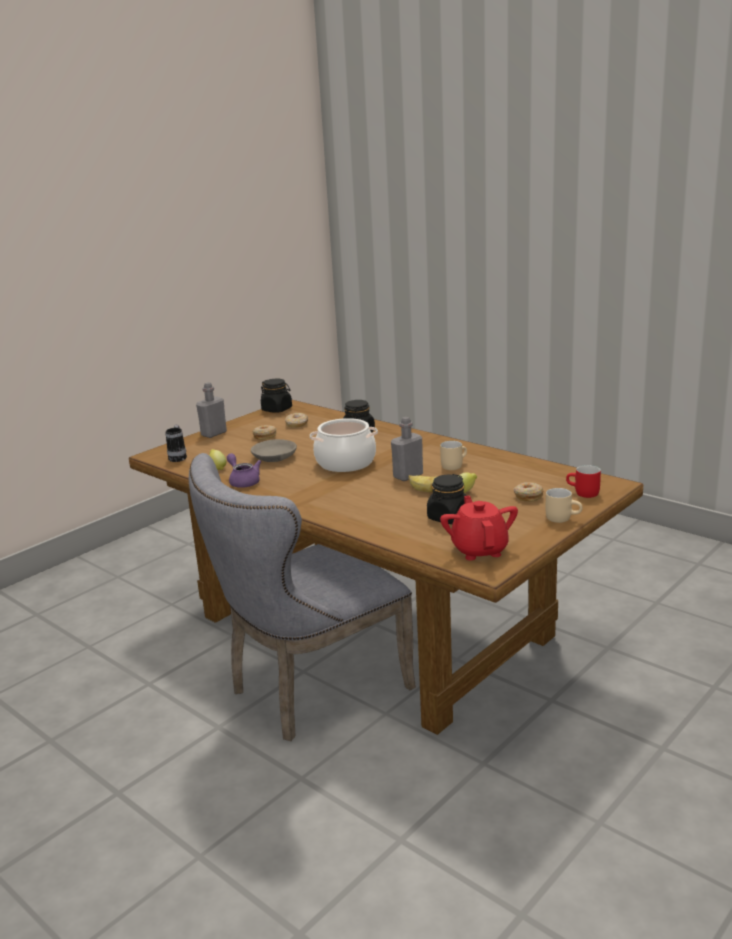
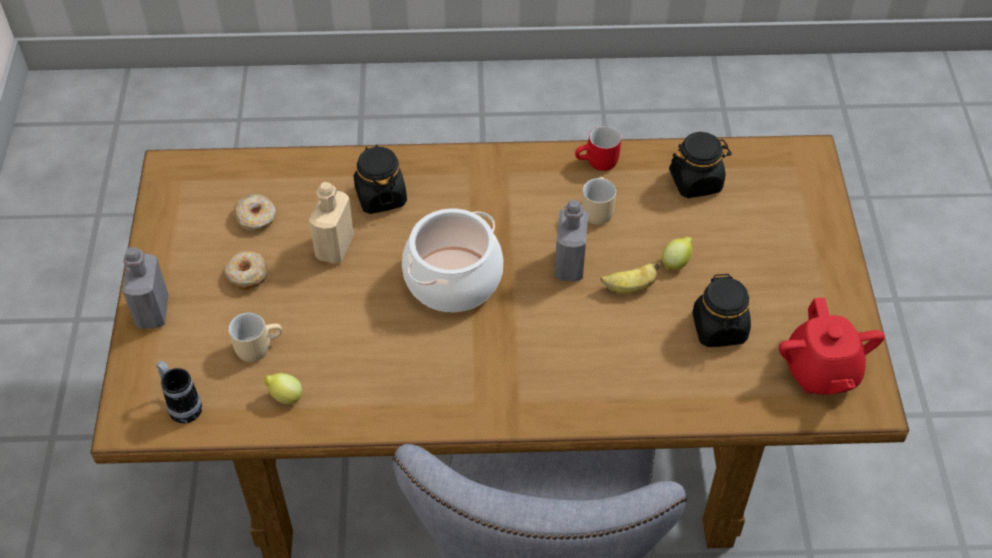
camera: 45 degrees left, 30 degrees up
purple teapot [227,453,261,488] -> none
grey bowl [251,439,297,462] -> none
black jar [261,379,292,413] -> black jar moved to [669,132,732,198]
red teapot [440,495,518,560] -> red teapot turned 135 degrees counterclockwise [779,298,885,395]
donut [514,482,544,502] -> none
beige mug [546,488,582,523] -> beige mug moved to [229,312,282,362]
red mug [566,465,601,498] -> red mug moved to [575,125,621,171]
none -> beige bottle [309,182,354,264]

